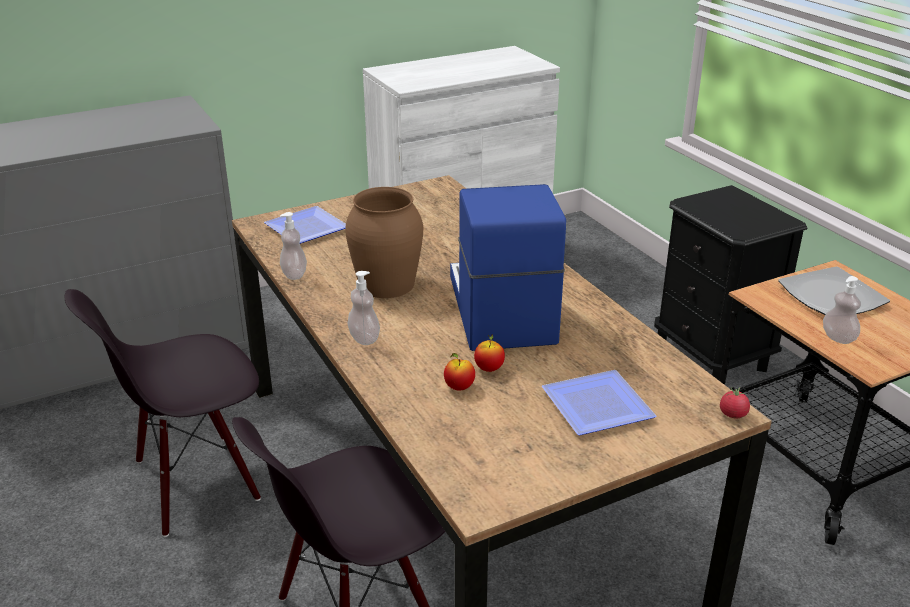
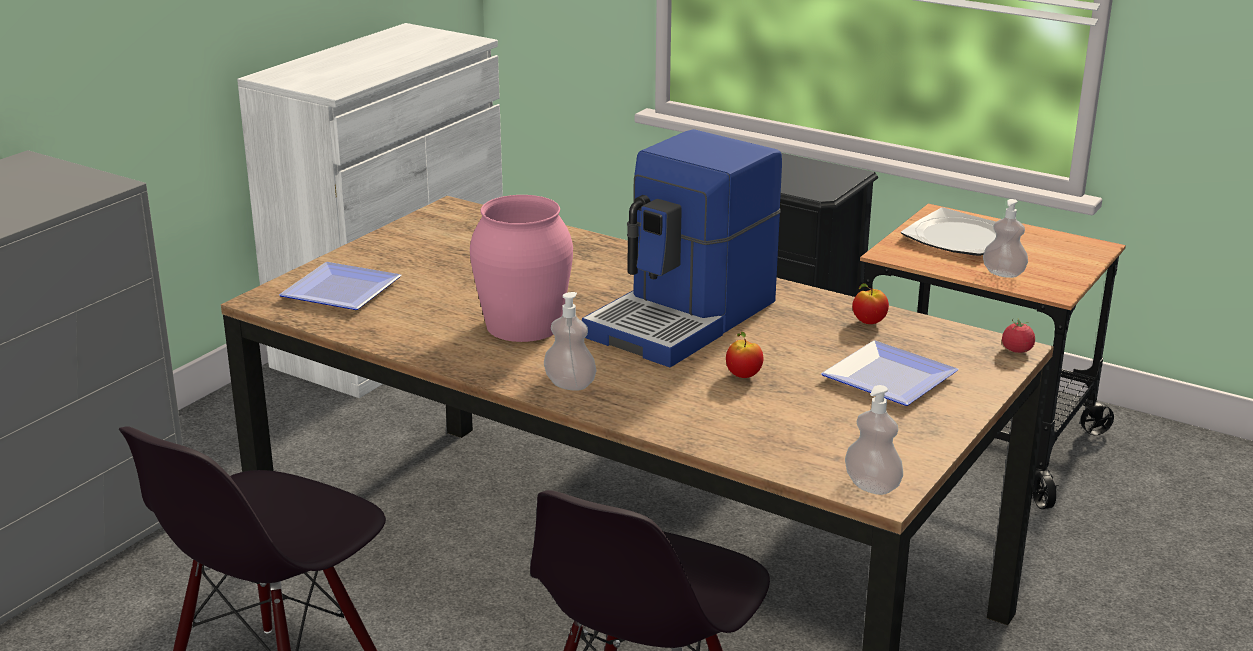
camera: 30 degrees left, 5 degrees down
soap dispenser [280,212,307,280] -> soap dispenser moved to [845,385,903,495]
brown vase [345,187,423,298] -> pink vase [470,195,573,342]
apple [444,353,475,390] -> apple moved to [852,283,889,324]
coffee machine [450,184,566,351] -> coffee machine turned 105 degrees counterclockwise [582,129,782,367]

